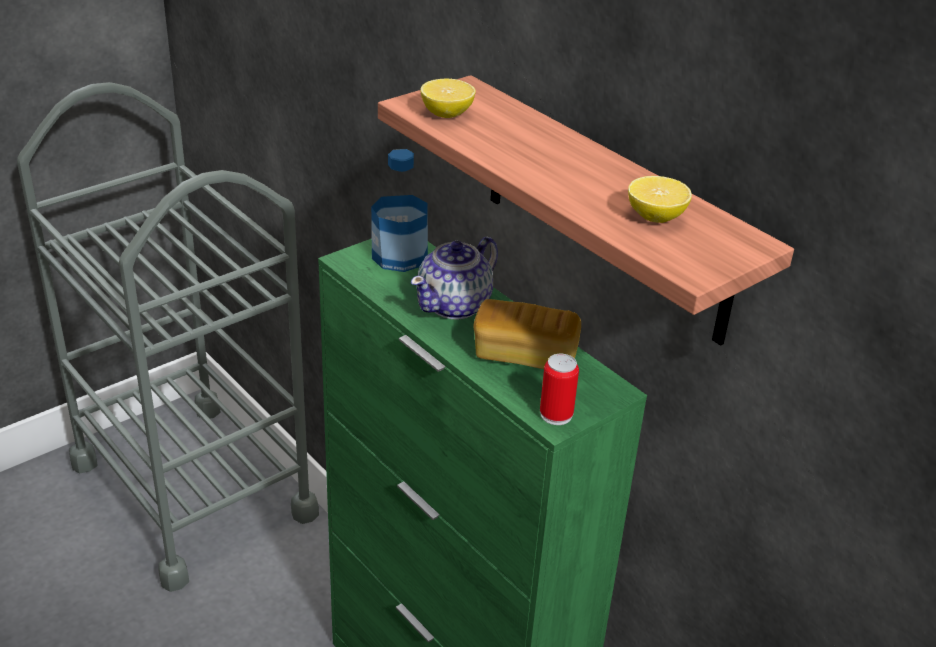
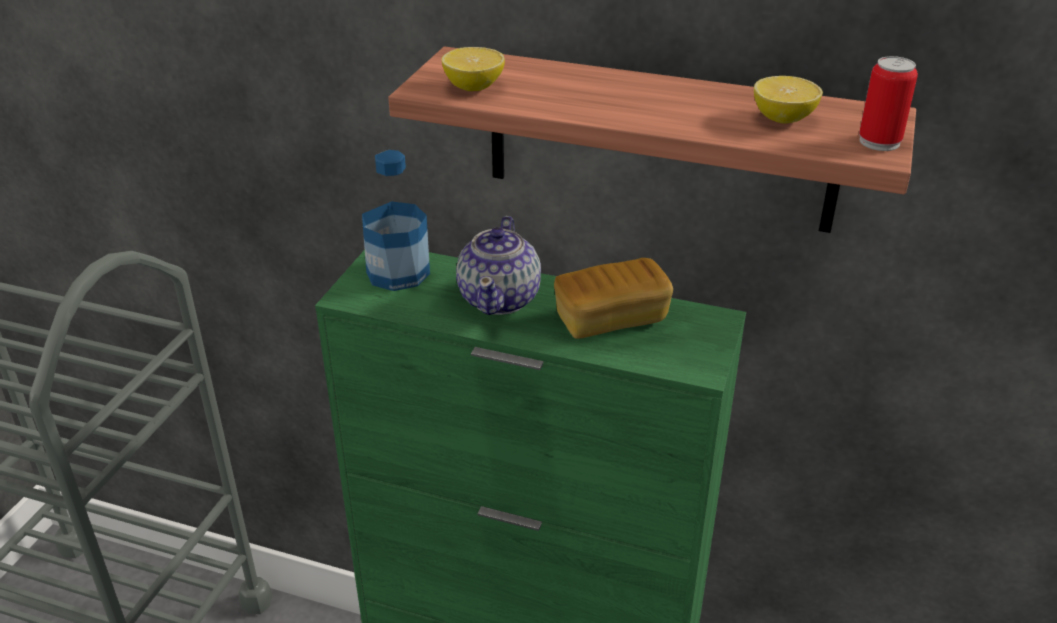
camera: 30 degrees left, 0 degrees up
can [540,354,579,425] -> can moved to [859,56,918,151]

